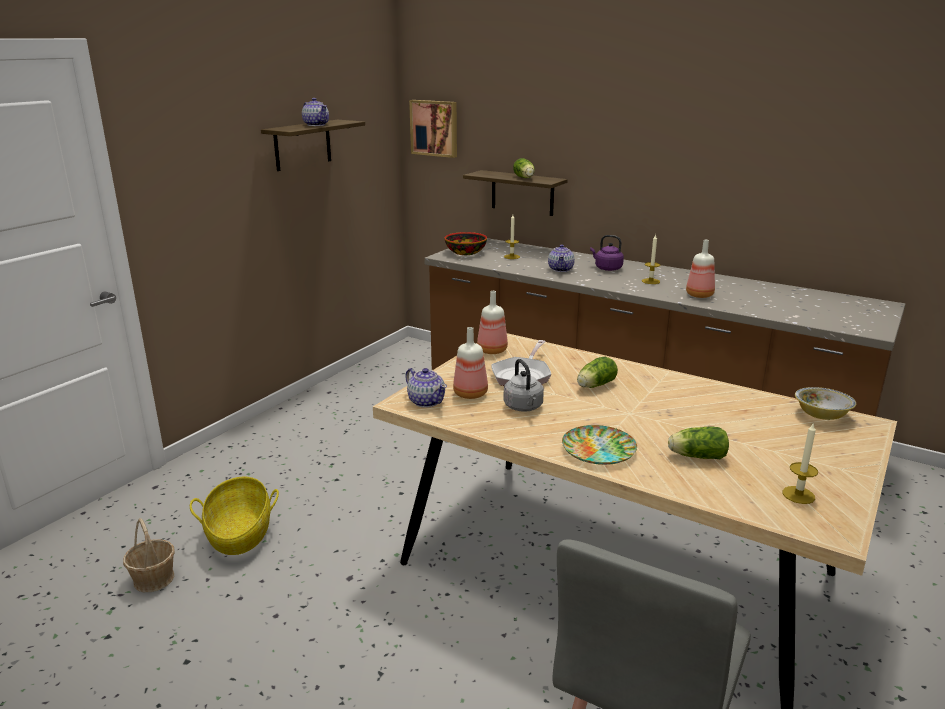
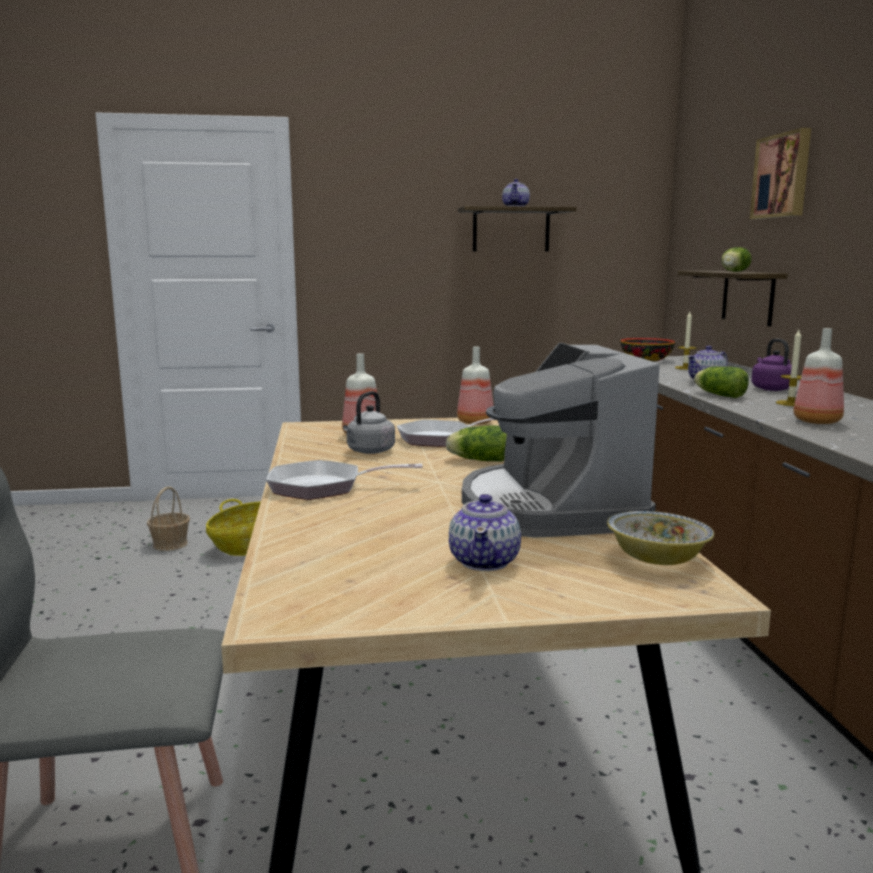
camera: 50 degrees right, 10 degrees down
teapot [406,368,447,408] -> teapot moved to [449,494,521,571]
picture [409,100,457,158] -> picture moved to [750,128,811,219]
plate [562,425,637,465] -> frying pan [266,460,423,500]
lettuce [668,426,729,459] -> lettuce moved to [694,366,749,398]
candle [782,422,818,504] -> none
none -> coffee machine [462,343,659,538]

